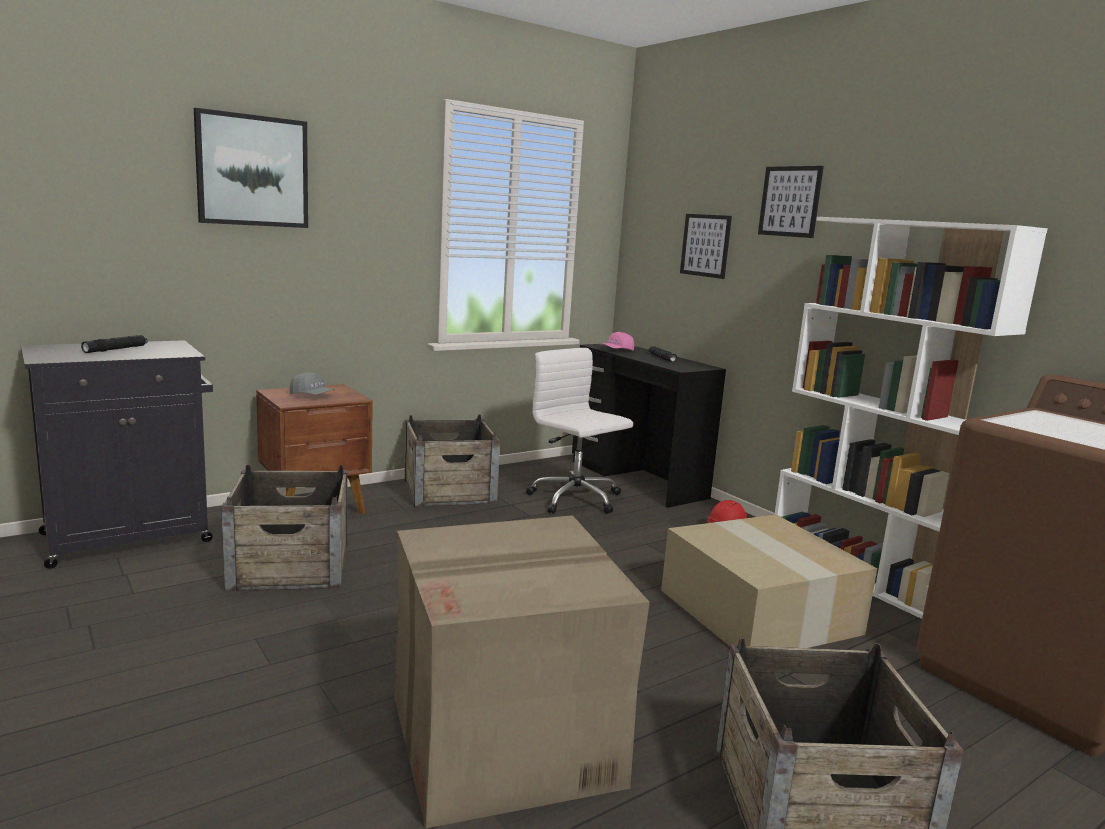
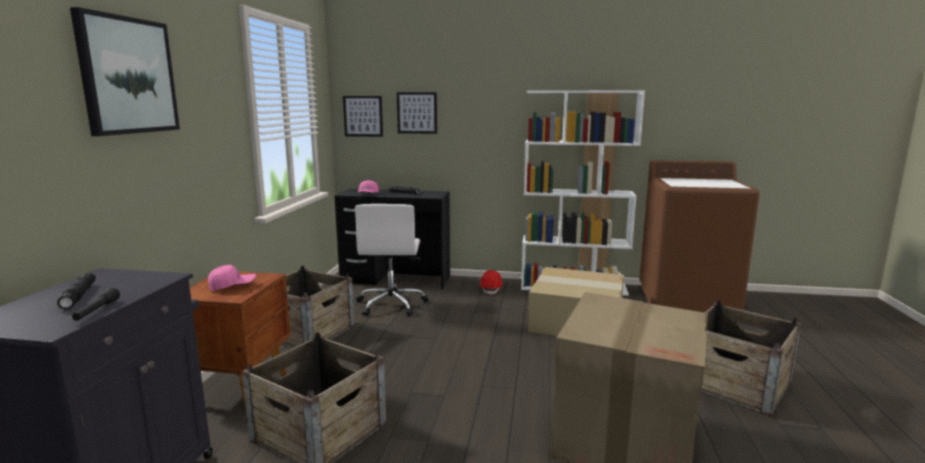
camera: 45 degrees left, 0 degrees up
grey cap [290,372,335,395] -> pink cap [208,265,256,291]
white office chair [526,348,633,514] -> white office chair turned 90 degrees counterclockwise [355,204,429,316]
picture [758,166,824,238] -> picture moved to [343,96,383,137]
none -> black flashlight [72,288,120,321]

